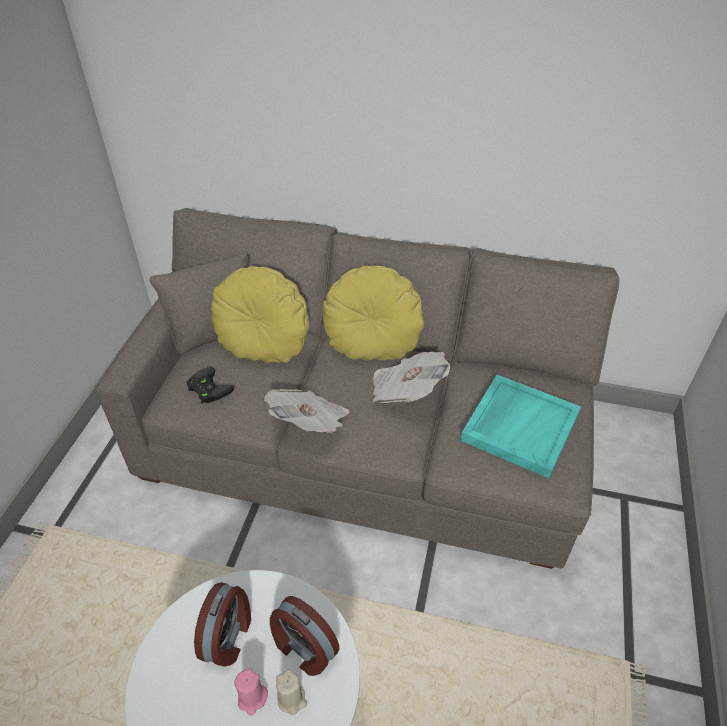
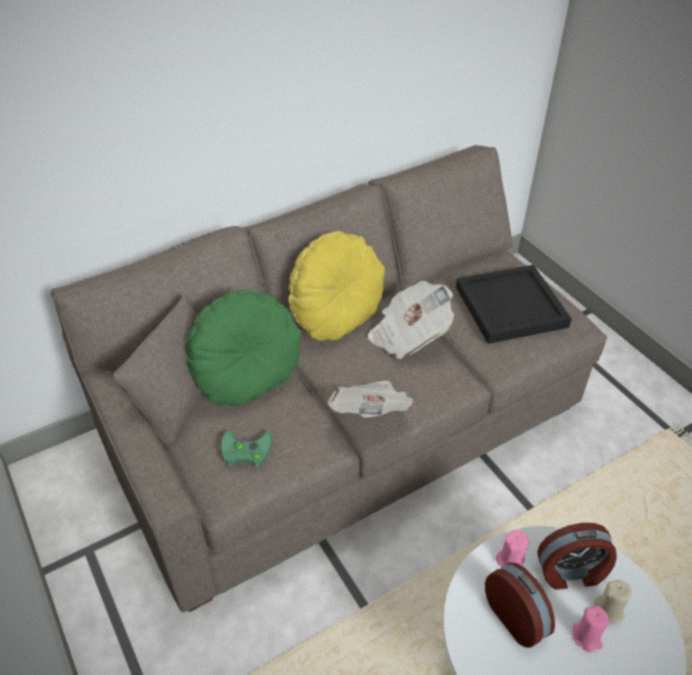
camera: 45 degrees left, 0 degrees up
black game controller [187,367,234,404] -> green game controller [221,430,272,467]
yellow pillow [211,266,309,363] -> green pillow [186,289,302,406]
turquoise tray [460,375,581,478] -> black tray [456,265,572,344]
none -> pink candle [496,530,529,567]

